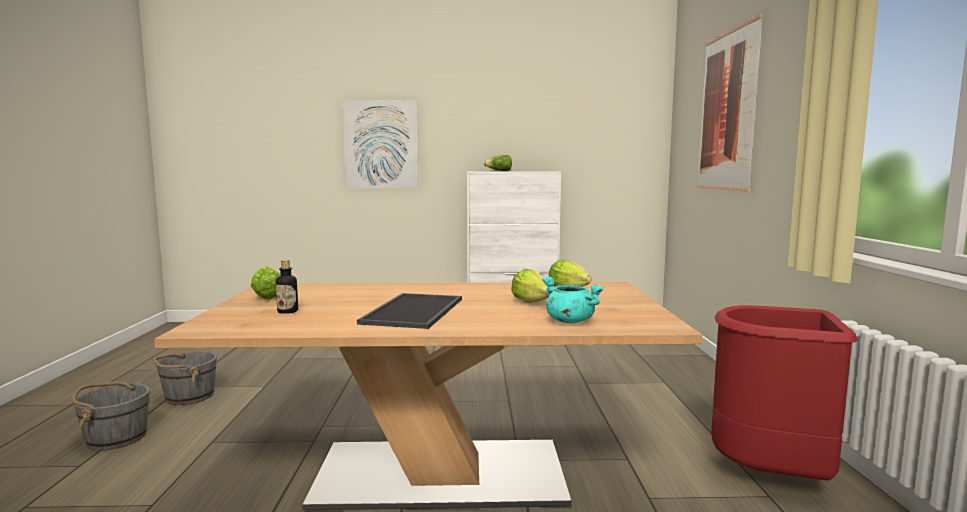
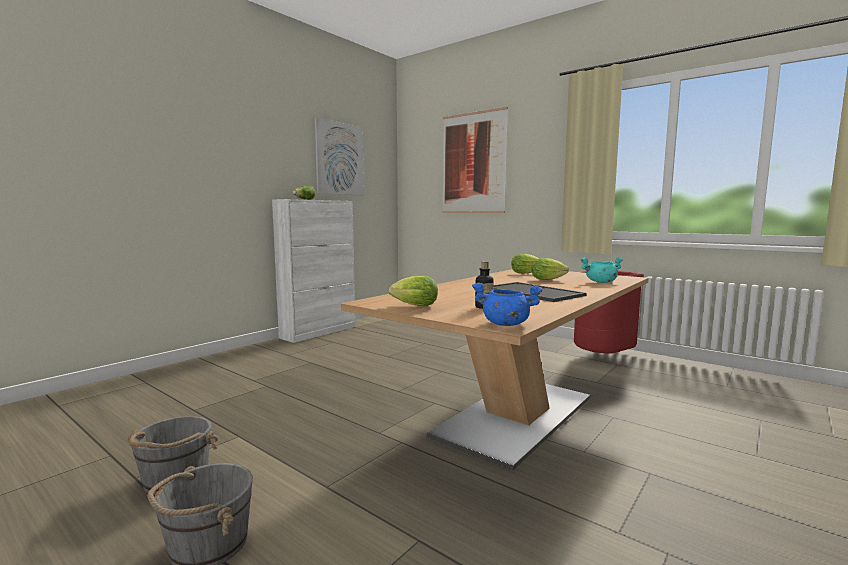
camera: 50 degrees left, 0 degrees up
picture [342,100,419,188] -> picture moved to [315,118,364,195]
none -> blue cooking pot [472,283,543,326]

